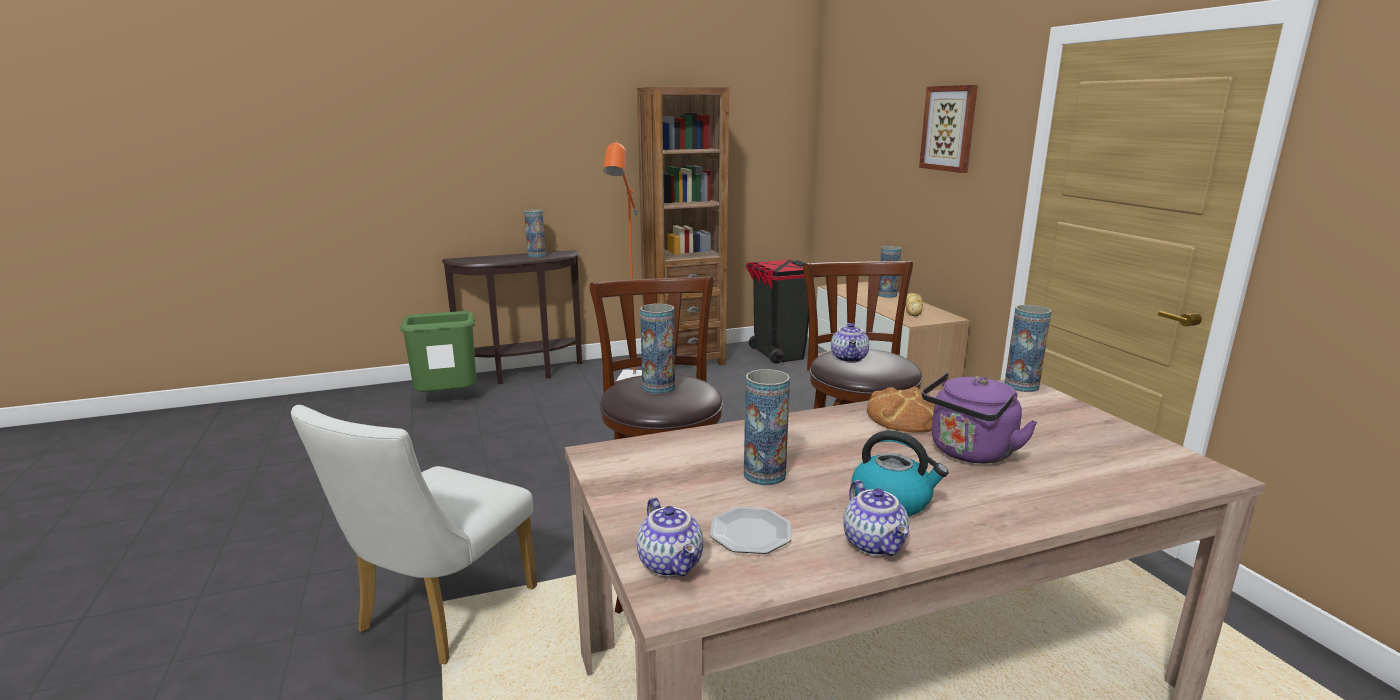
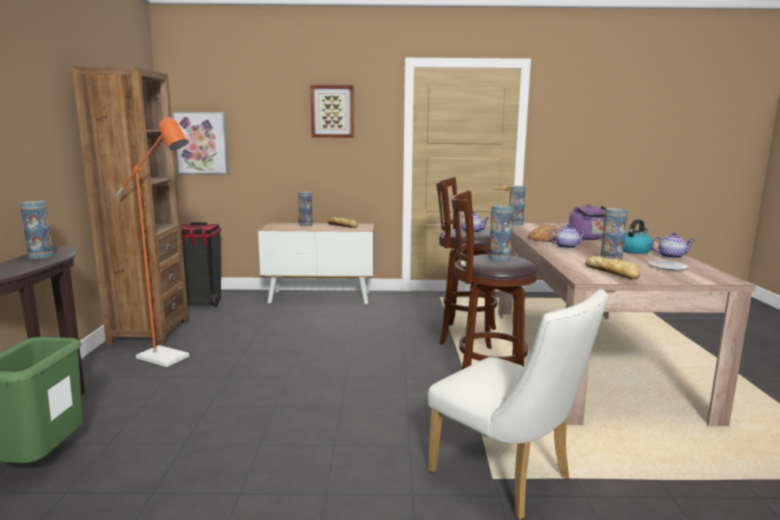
camera: 70 degrees left, 5 degrees down
teapot [637,497,703,577] -> teapot moved to [548,224,587,249]
none -> picture [173,112,228,175]
none -> bread [585,256,640,279]

